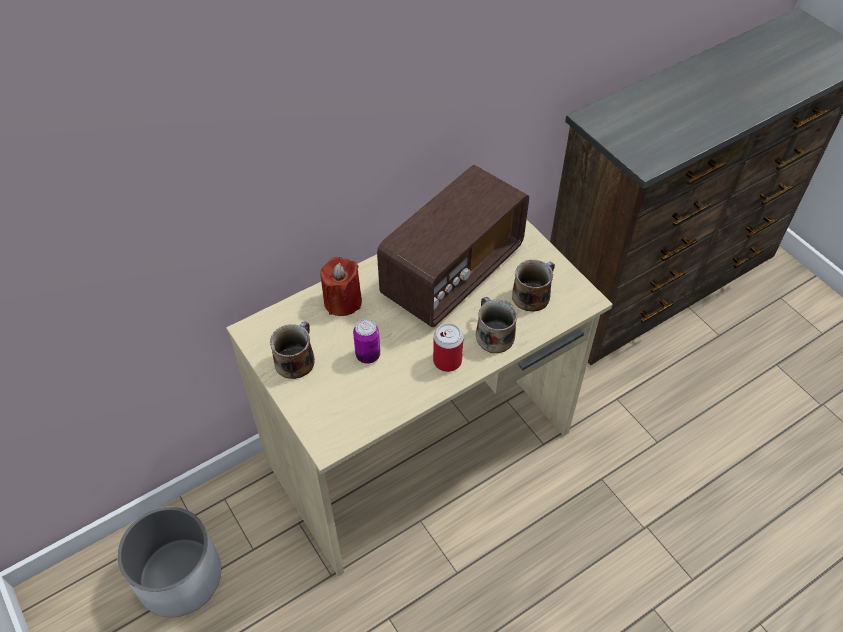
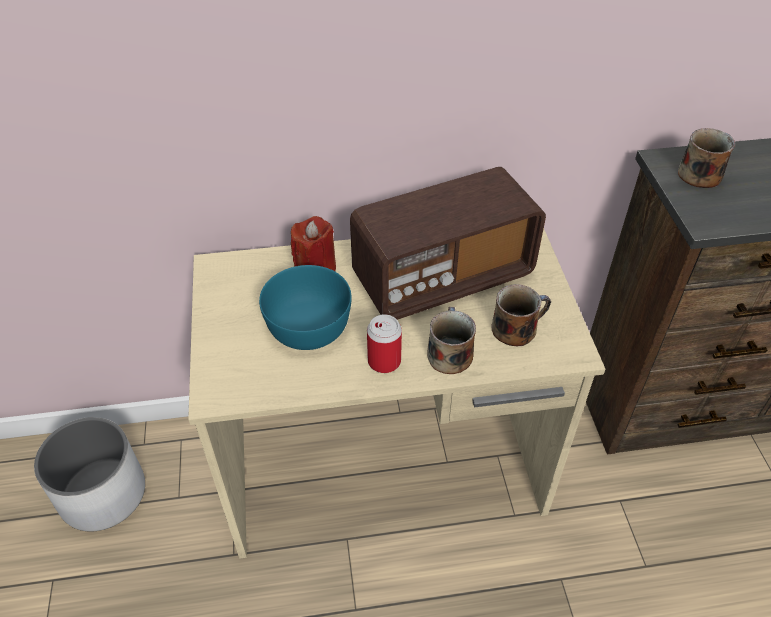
camera: 25 degrees right, 5 degrees down
mug [270,321,315,379] -> mug moved to [678,128,735,188]
can [353,319,380,364] -> turquoise bowl [259,265,352,350]

